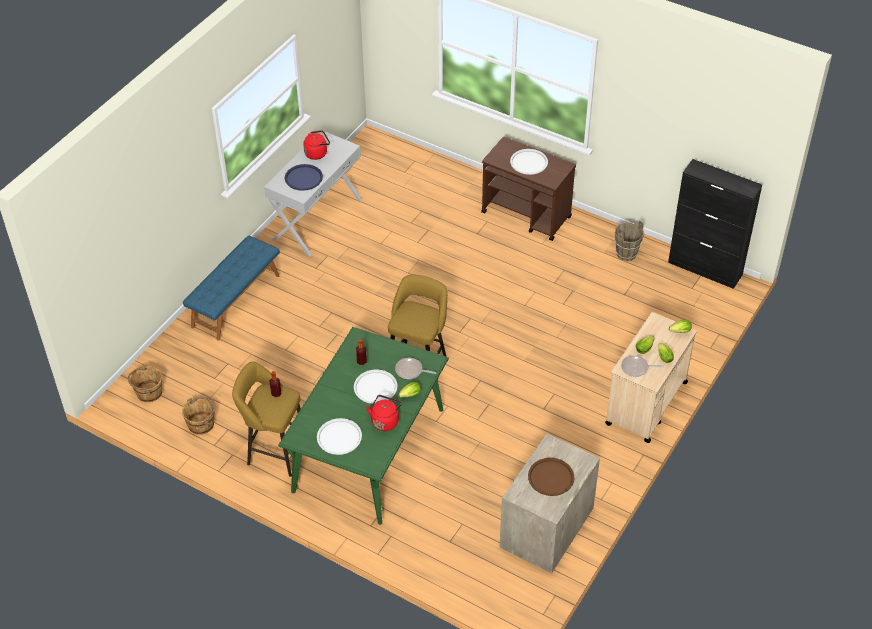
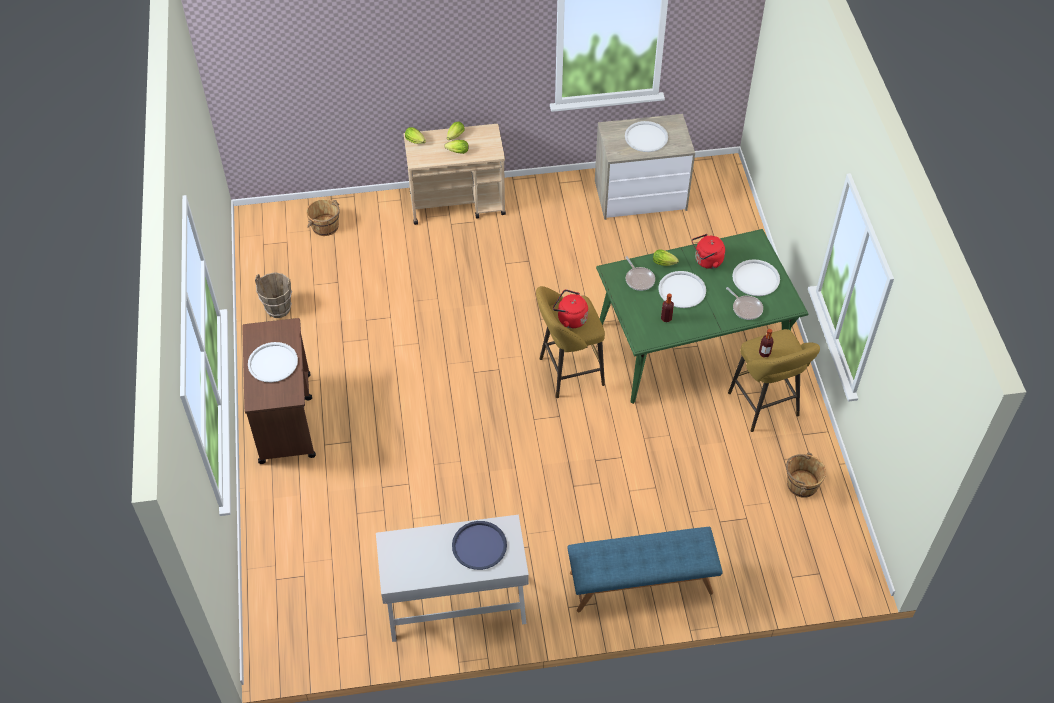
camera: 130 degrees left, 5 degrees up
brown bucket [128,365,162,402] -> brown bucket moved to [306,199,340,236]
red kettle [303,130,330,160] -> red kettle moved to [553,289,588,328]
brown tray [528,458,574,496] -> white tray [625,121,668,152]
frying pan [621,355,664,377] -> frying pan moved to [726,287,763,320]
black cabinet [668,159,762,289] -> none

